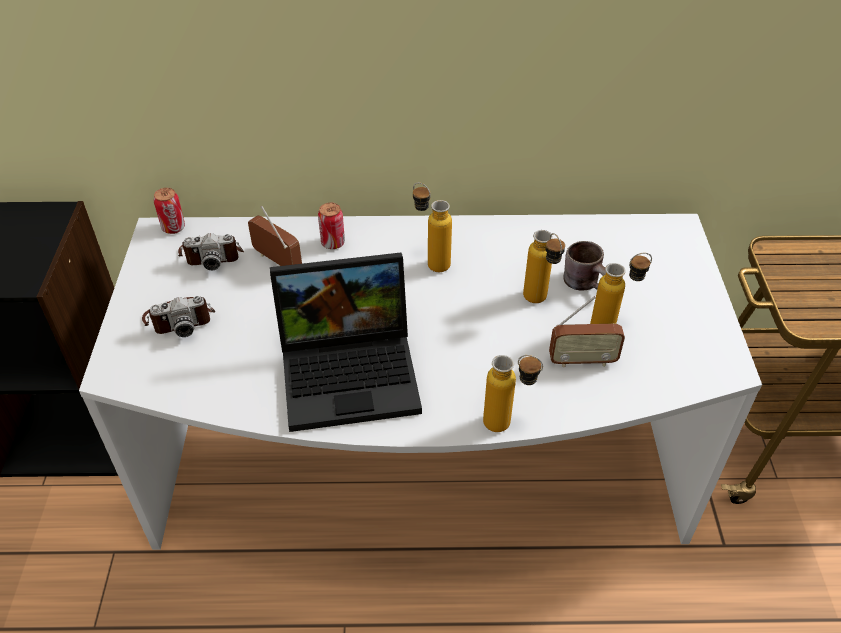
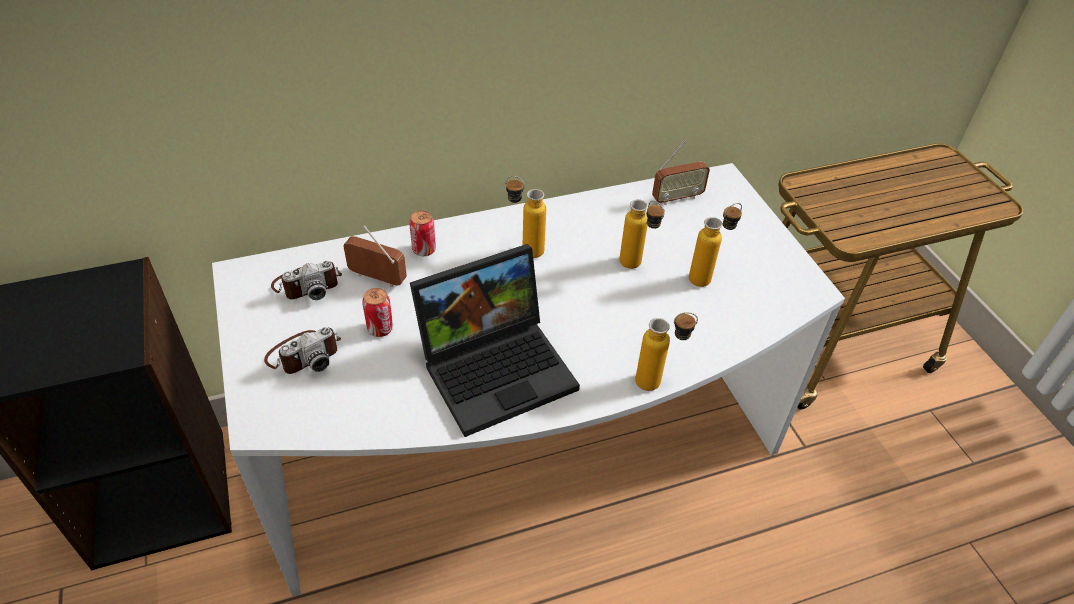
camera: 20 degrees left, 0 degrees up
can [154,188,185,234] -> can moved to [362,288,393,337]
radio [549,296,625,368] -> radio moved to [652,140,710,205]
brown mug [563,241,606,291] -> none

